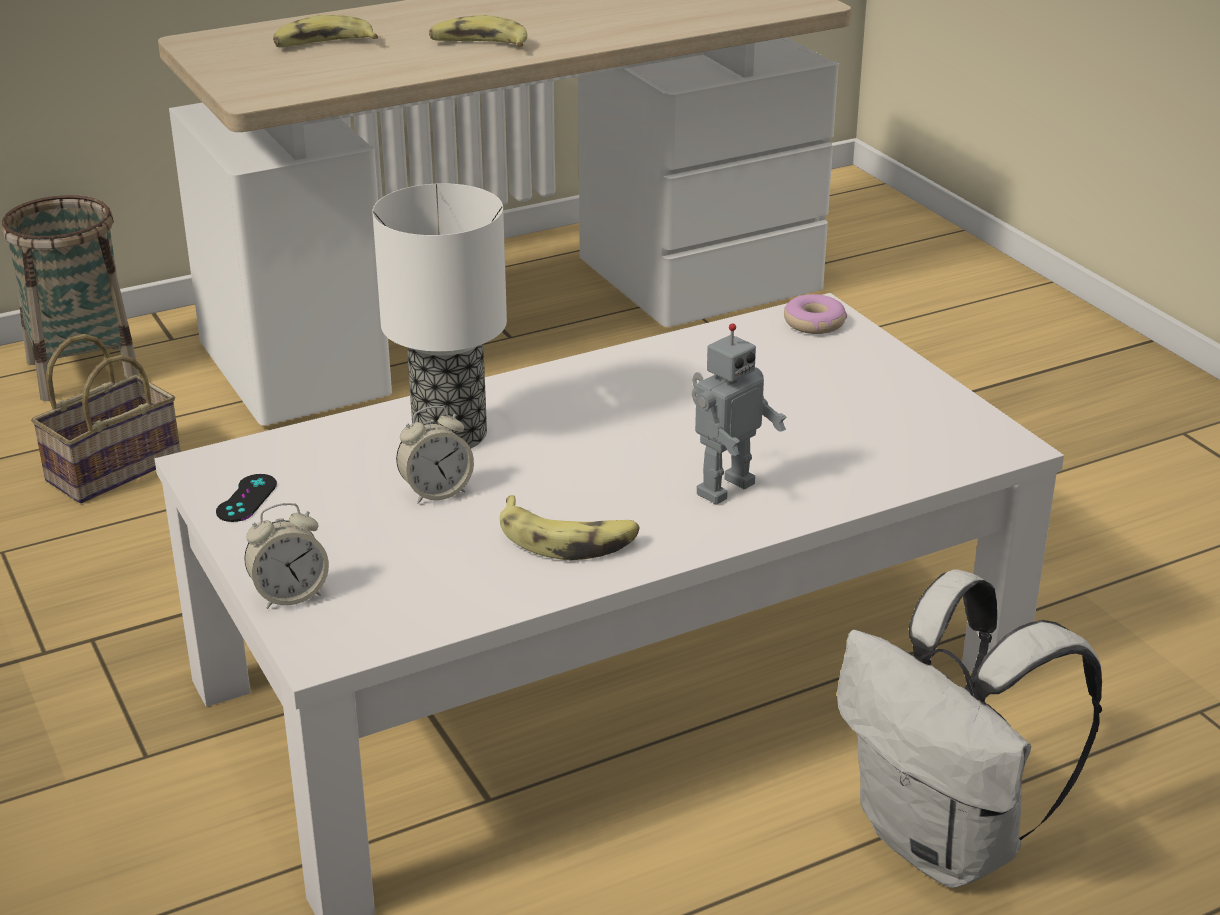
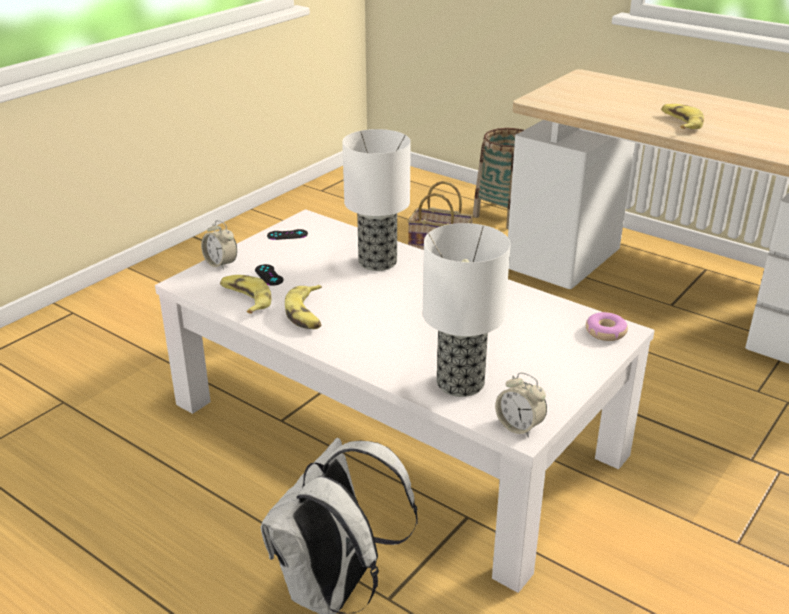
camera: 65 degrees right, 0 degrees up
banana [273,15,378,47] -> banana moved to [220,275,271,314]
alarm clock [396,406,474,504] -> alarm clock moved to [495,372,547,438]
toy robot [692,323,786,505] -> none
none -> black game controller [255,264,283,286]
none -> table lamp [423,223,510,397]

